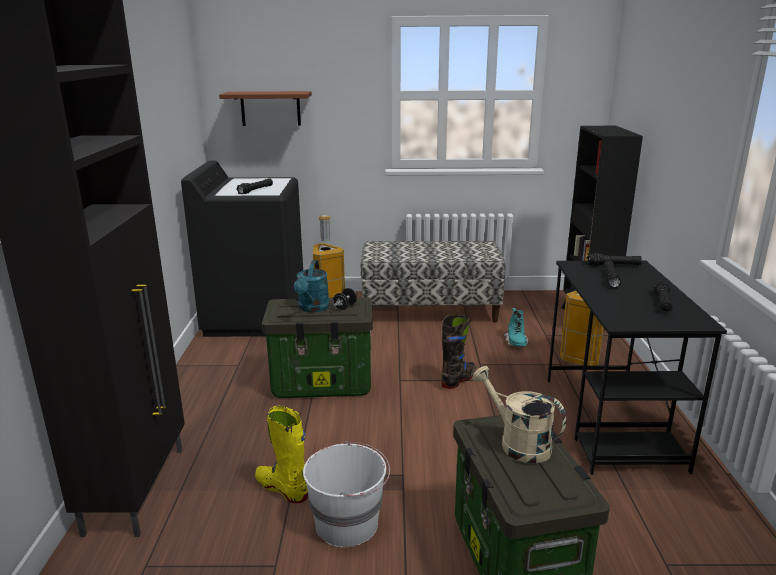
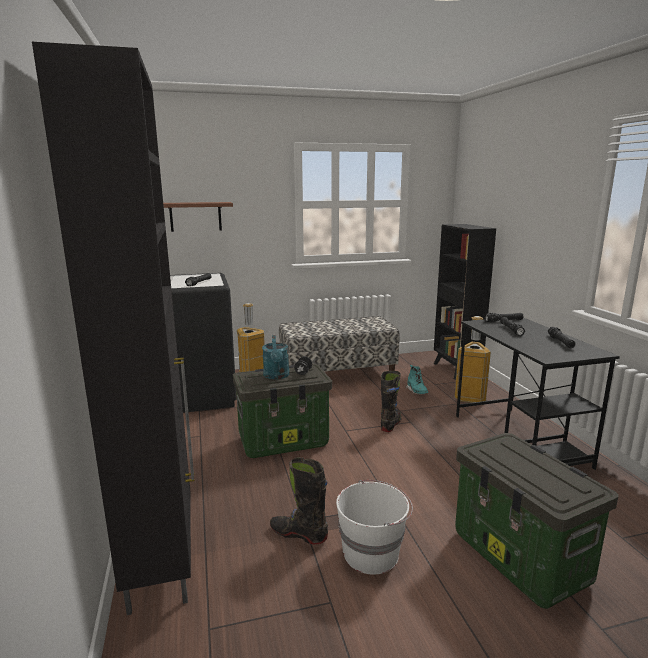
camera: 15 degrees left, 5 degrees down
yellow boot [255,405,308,503] -> black boot [270,457,328,544]
beige watering can [472,366,567,463] -> none

